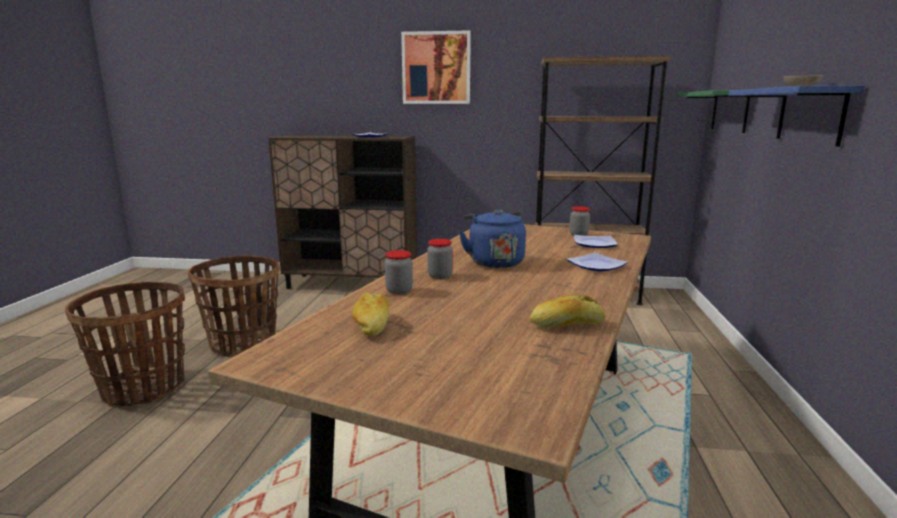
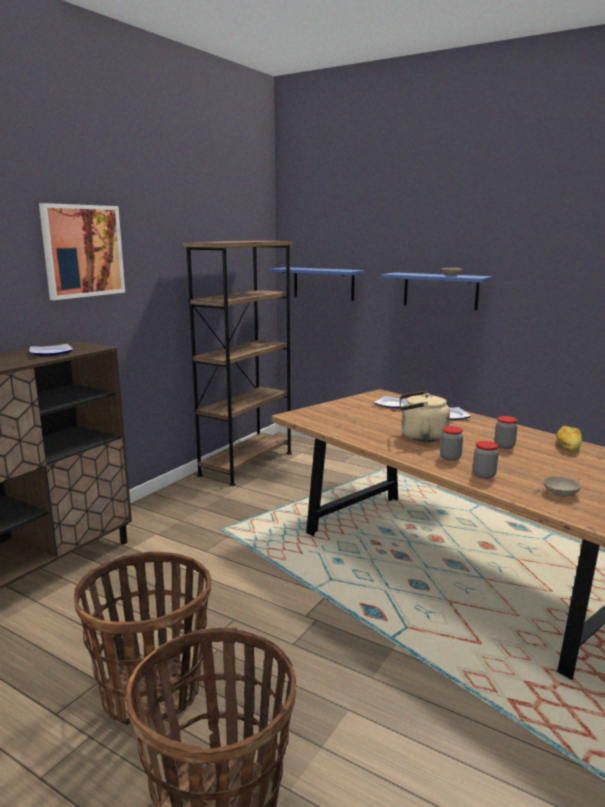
camera: 65 degrees left, 0 degrees up
bread [352,292,389,336] -> beige bowl [543,476,581,497]
blue kettle [459,209,526,268] -> beige kettle [399,391,450,442]
jar [569,206,590,236] -> jar moved to [495,416,518,449]
green shelf [676,90,750,133] -> blue shelf [269,267,365,301]

